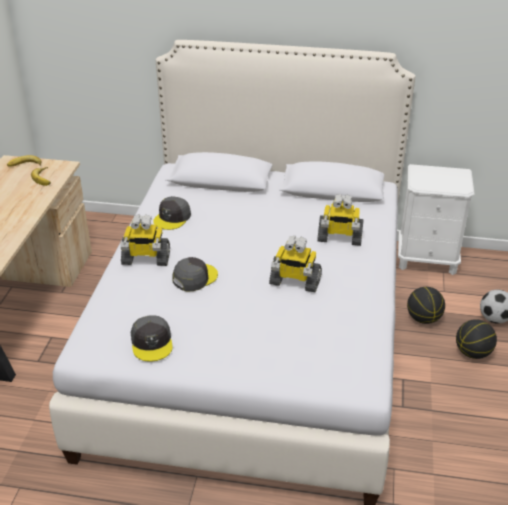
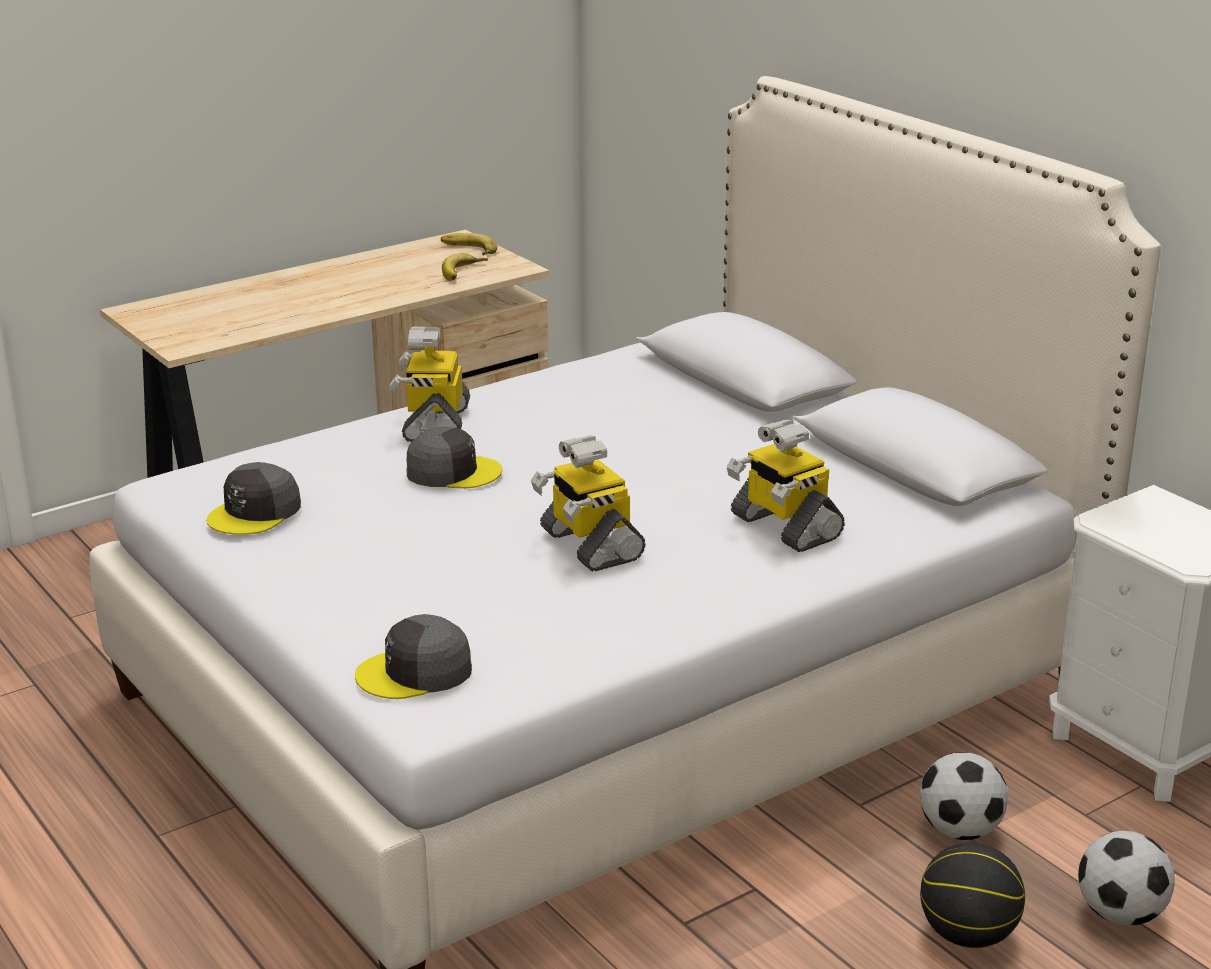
camera: 45 degrees right, 10 degrees down
toy robot [120,214,170,266] -> toy robot turned 45 degrees clockwise [389,327,470,442]
grey cap [153,196,191,230] -> grey cap moved to [355,614,472,699]
basketball [407,287,445,324] -> football [920,752,1008,840]

